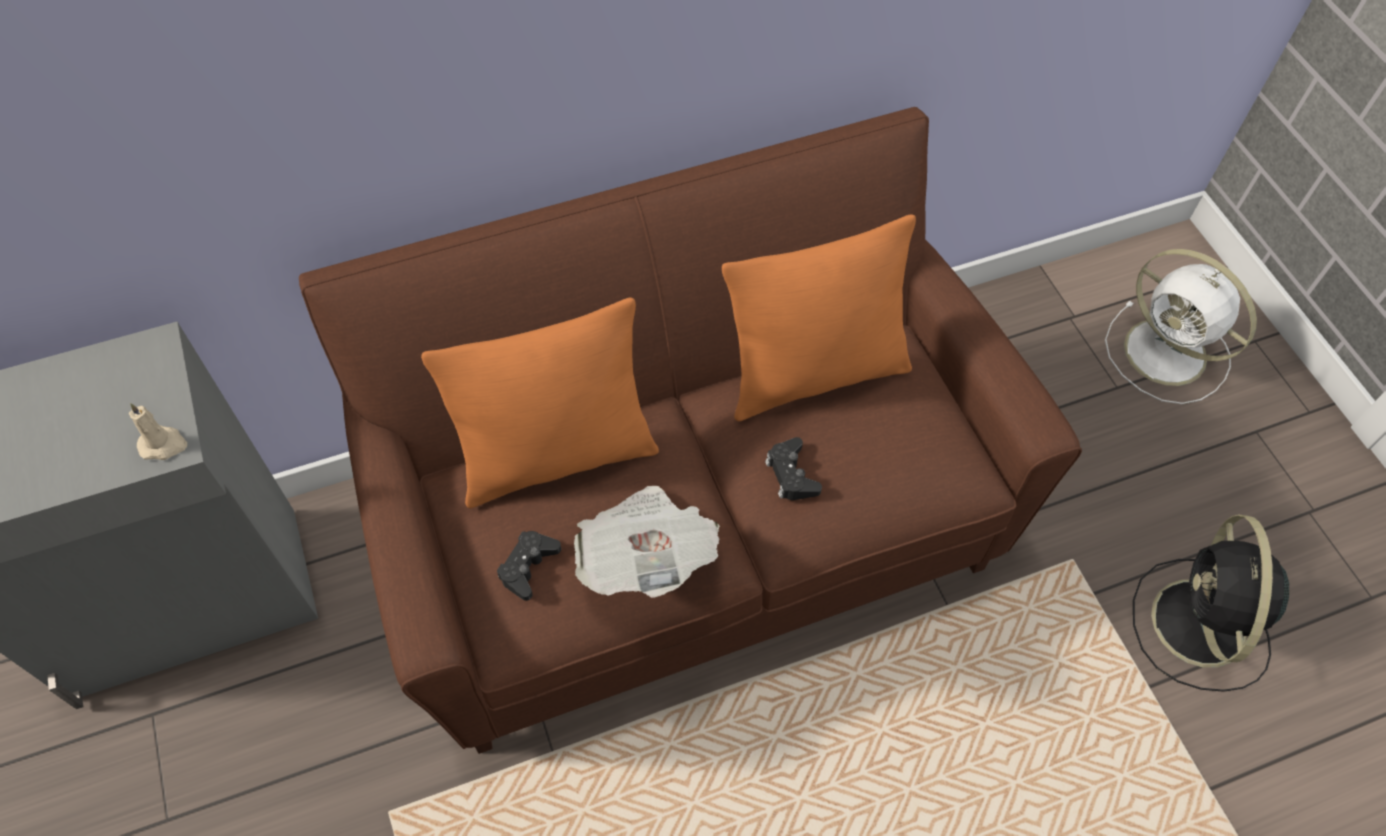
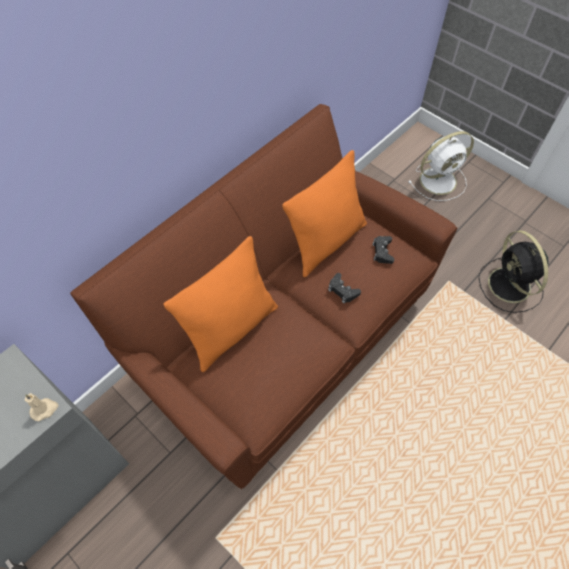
camera: 25 degrees left, 0 degrees up
black game controller [497,531,561,601] -> black game controller moved to [372,236,395,264]
newspaper [574,486,720,598] -> none
white fan [1105,249,1257,404] -> white fan turned 45 degrees counterclockwise [409,131,474,201]

